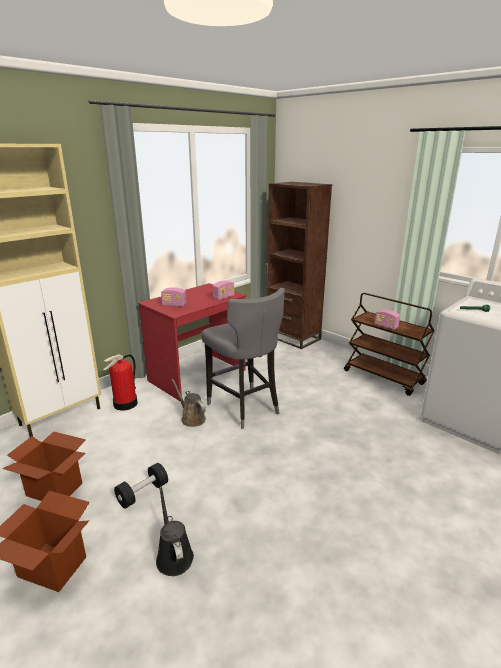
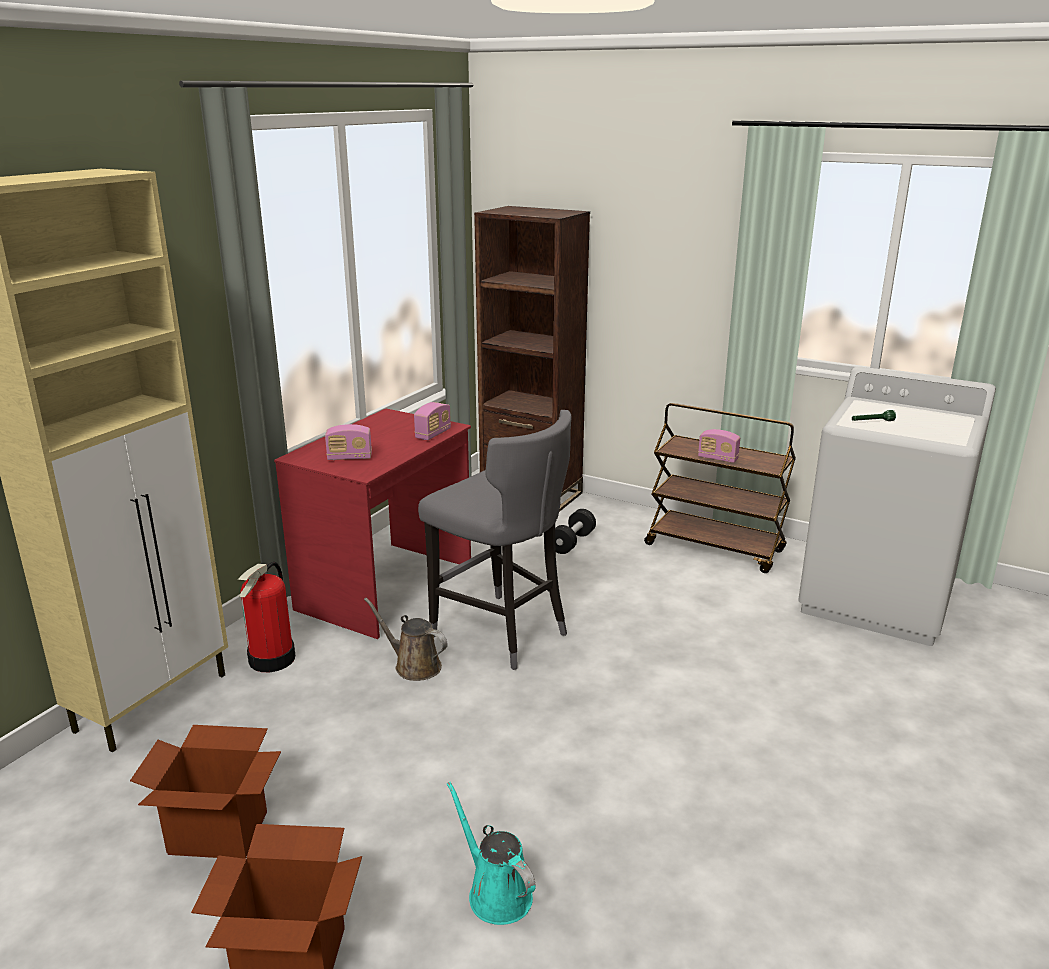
camera: 15 degrees left, 0 degrees up
black dumbbell [114,463,168,509] -> black dumbbell moved to [555,509,596,554]
black watering can [156,486,194,576] -> turquoise watering can [447,782,536,925]

